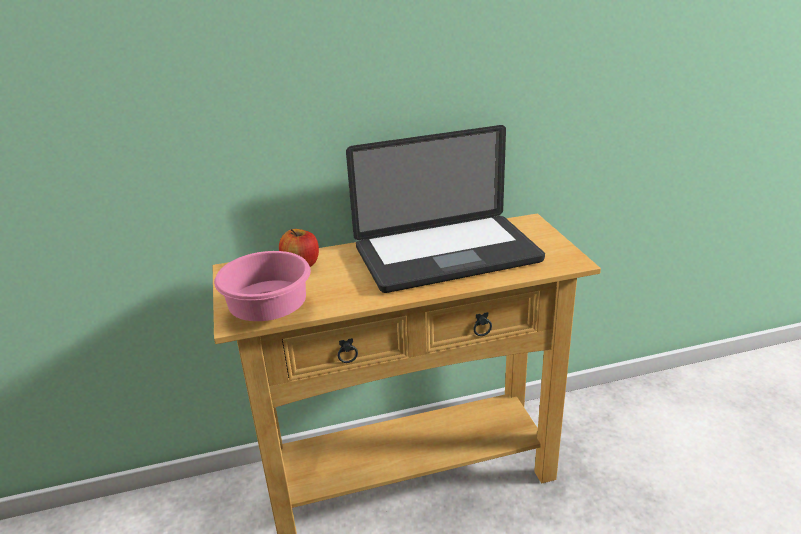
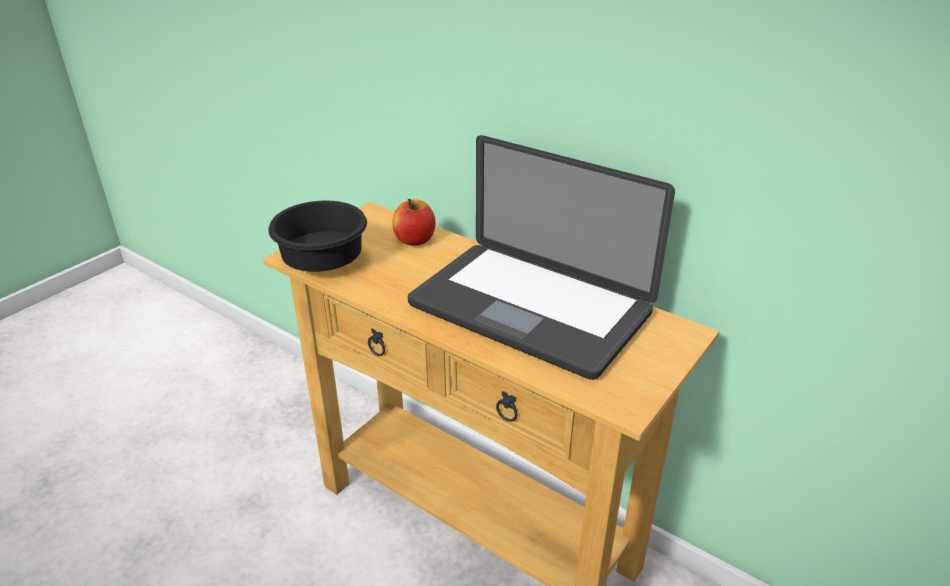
camera: 50 degrees right, 5 degrees up
pink bowl [214,251,311,321] -> black bowl [268,201,367,272]

